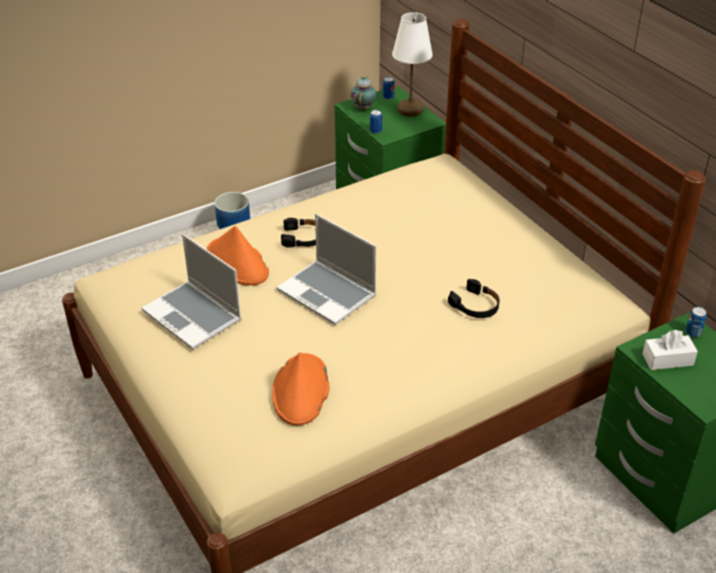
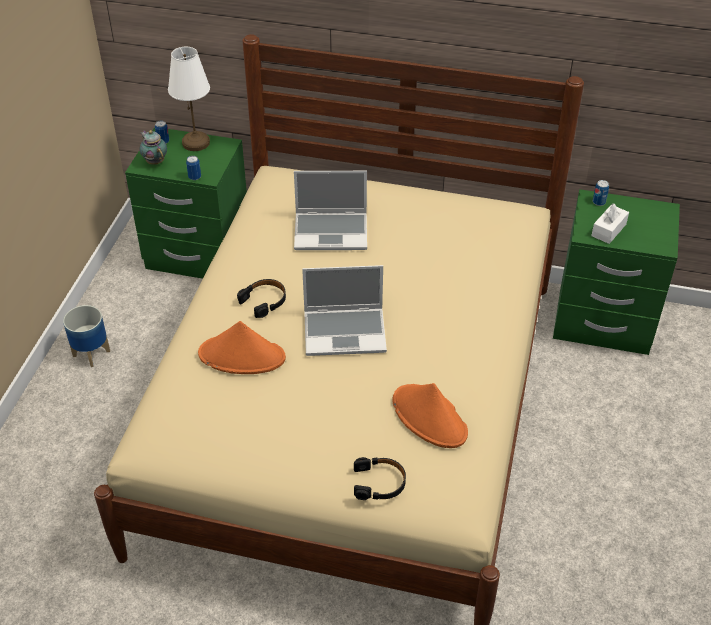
camera: 45 degrees left, 5 degrees up
laptop [142,234,242,350] -> laptop moved to [294,171,367,250]
black headphones [448,279,500,318] -> black headphones moved to [354,457,406,500]

